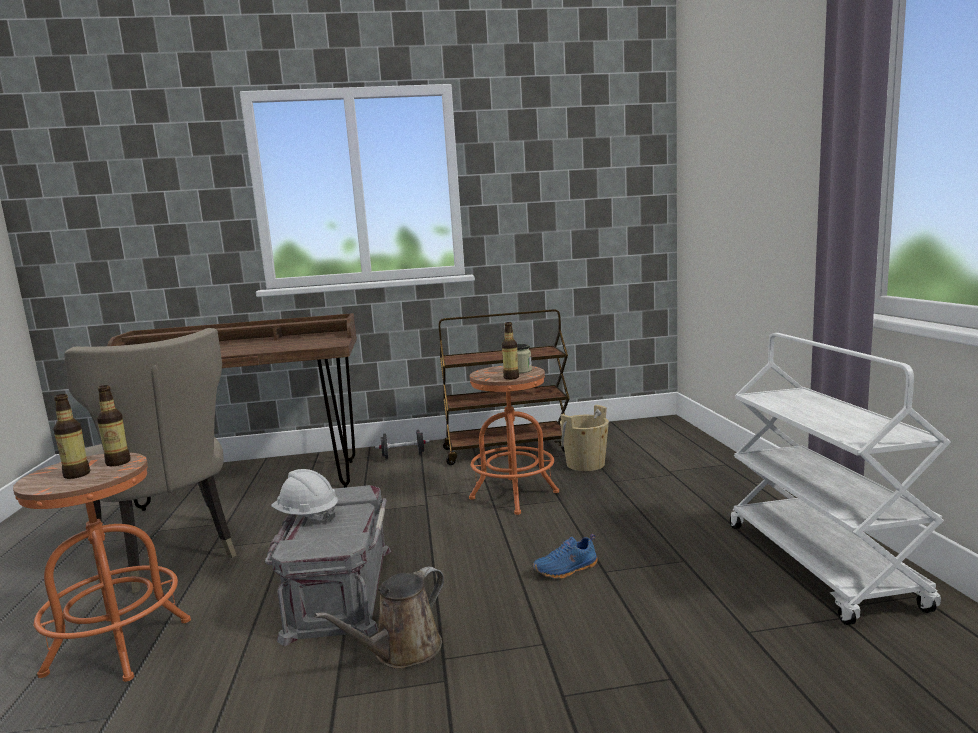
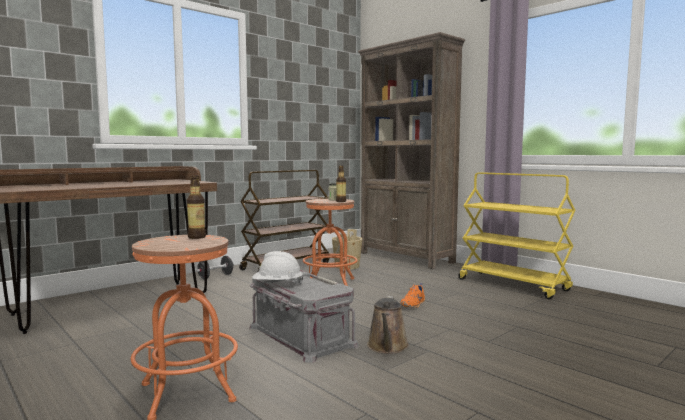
camera: 35 degrees left, 5 degrees down
bottle [53,394,90,479] -> none
beige chair [64,328,237,593] -> none
blue shoe [533,534,598,579] -> orange shoe [401,283,425,308]
white cart [730,333,951,625] -> yellow cart [458,172,576,299]
none -> brown bookcase [358,32,465,269]

